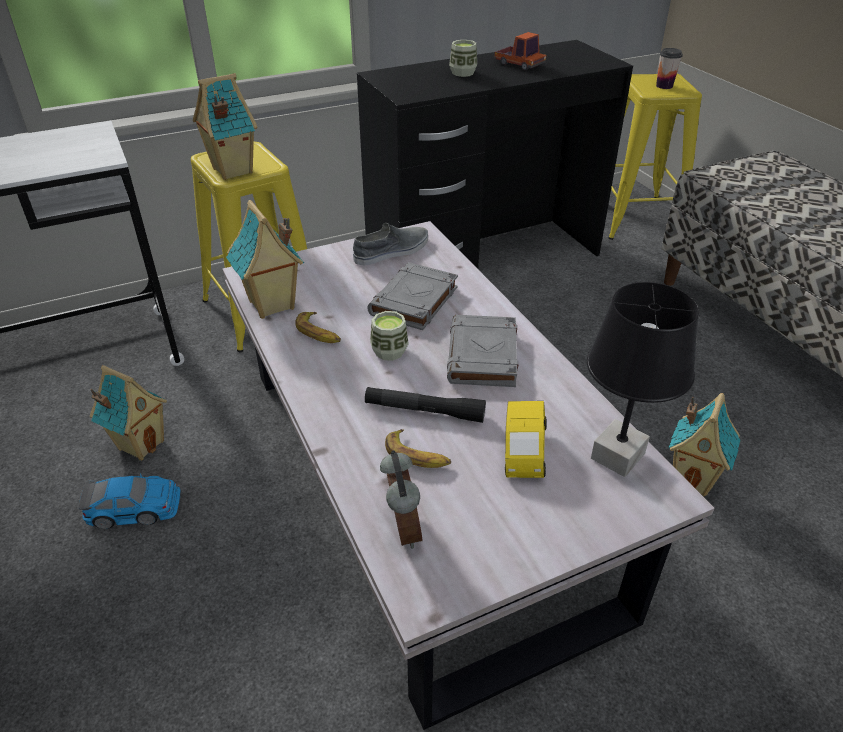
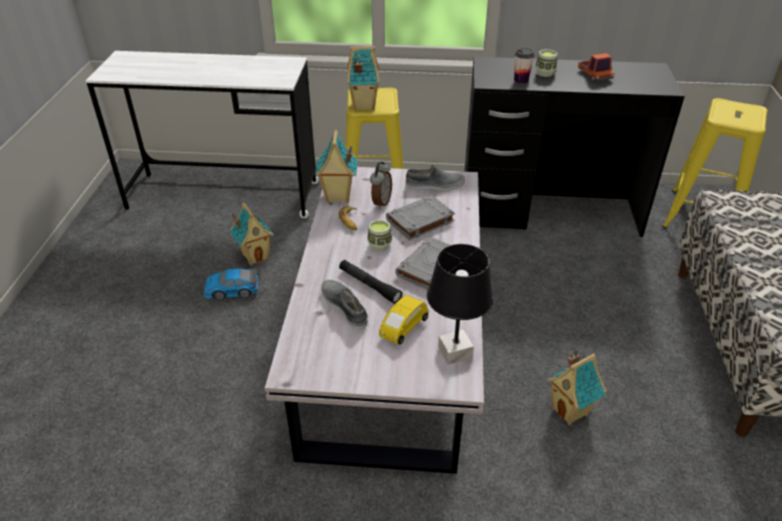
camera: 30 degrees right, 0 degrees up
toy car [78,474,180,529] -> toy car turned 150 degrees clockwise [204,268,258,300]
alarm clock [380,450,422,549] -> alarm clock moved to [370,162,392,209]
banana [385,429,451,468] -> grey shoe [321,280,368,330]
cup [656,48,683,89] -> cup moved to [514,48,535,84]

